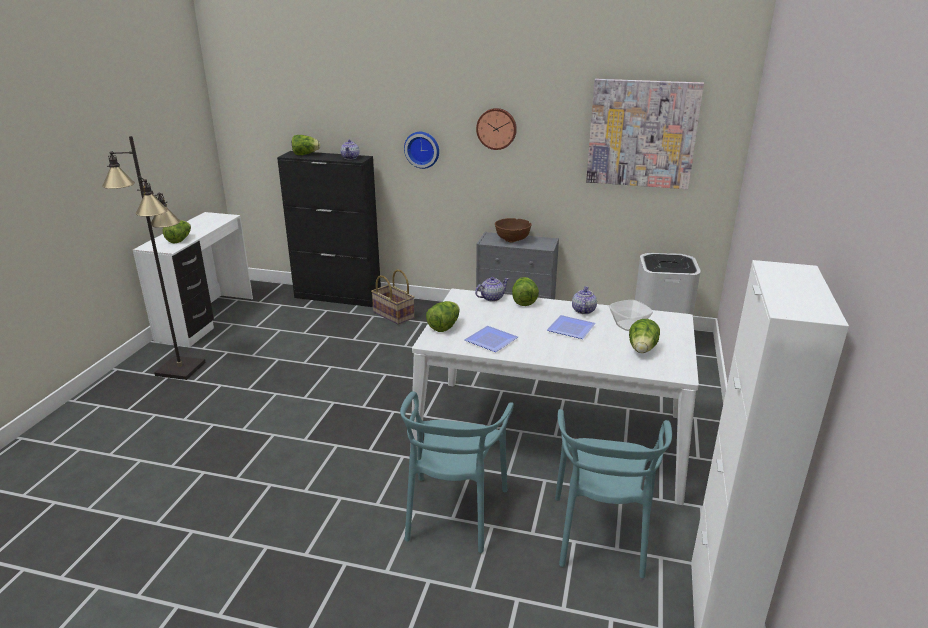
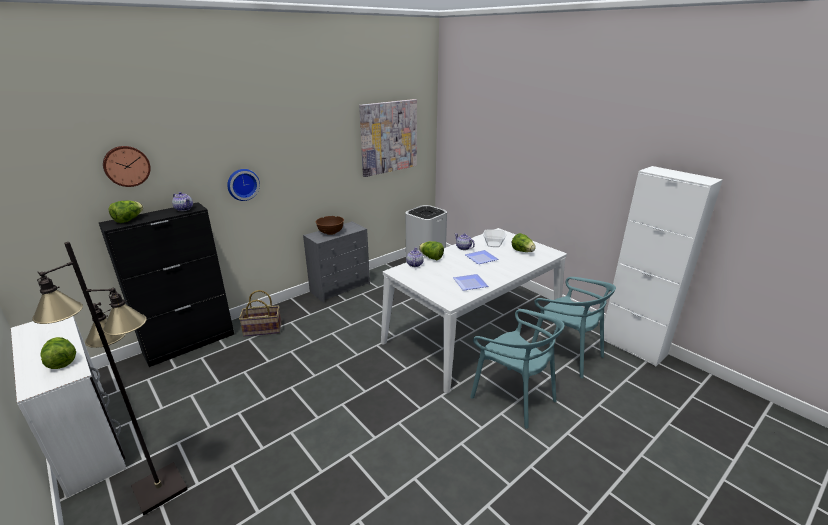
camera: 55 degrees left, 0 degrees up
lettuce [426,301,460,332] -> none
wall clock [476,108,517,150] -> wall clock moved to [103,146,151,187]

